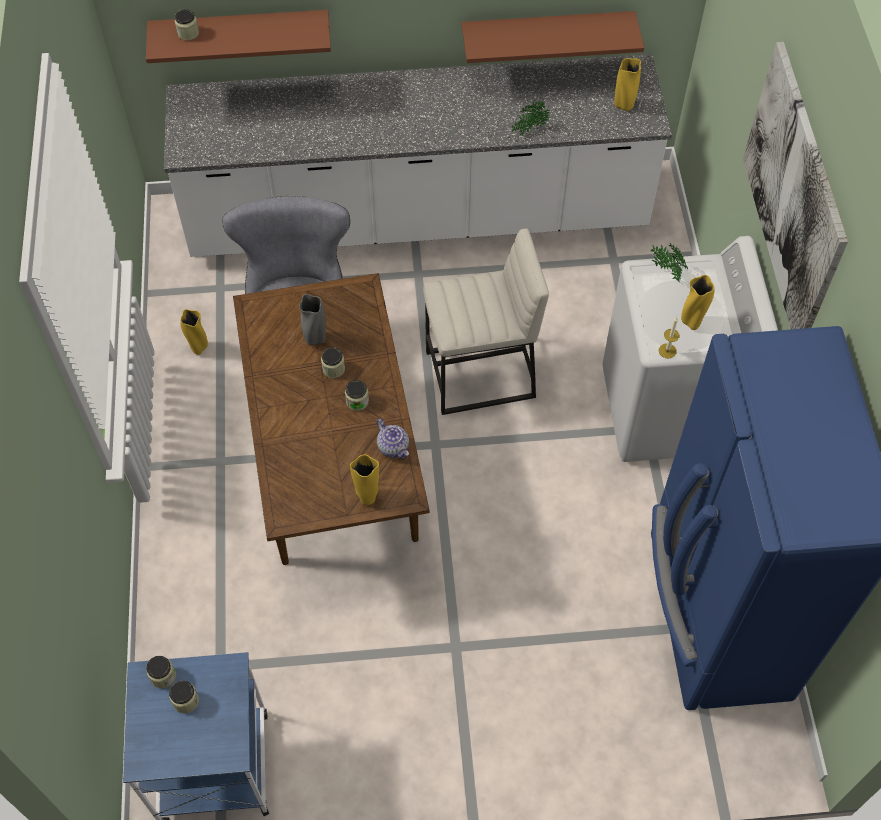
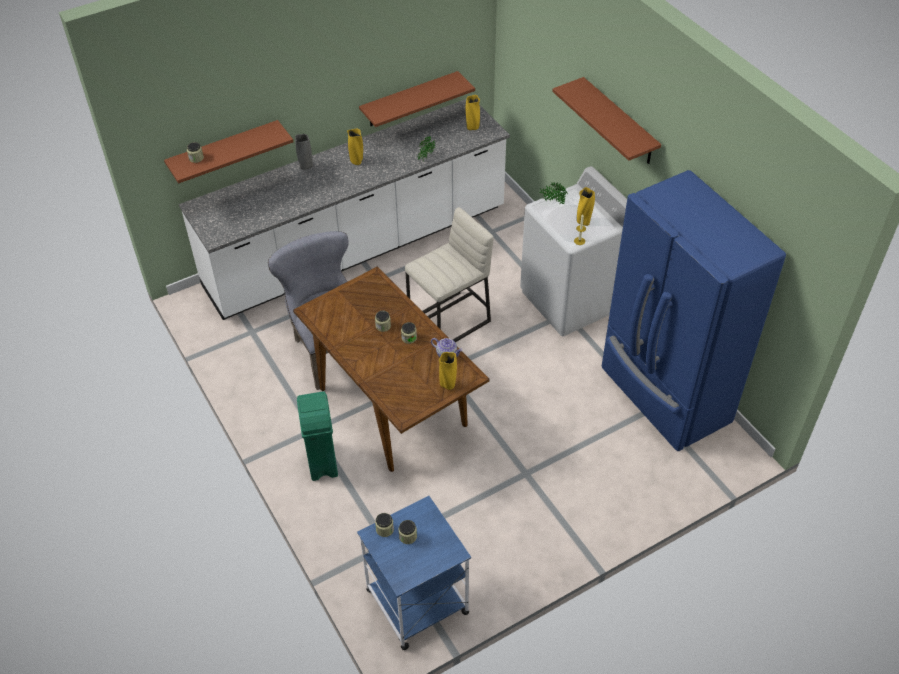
camera: 25 degrees left, 10 degrees down
yellow vase [180,309,208,355] -> yellow vase moved to [347,129,363,165]
grey vase [299,294,326,345] -> grey vase moved to [295,134,313,170]
picture [743,42,848,330] -> brown shelf [552,77,661,164]
none -> green trash can [297,391,338,481]

